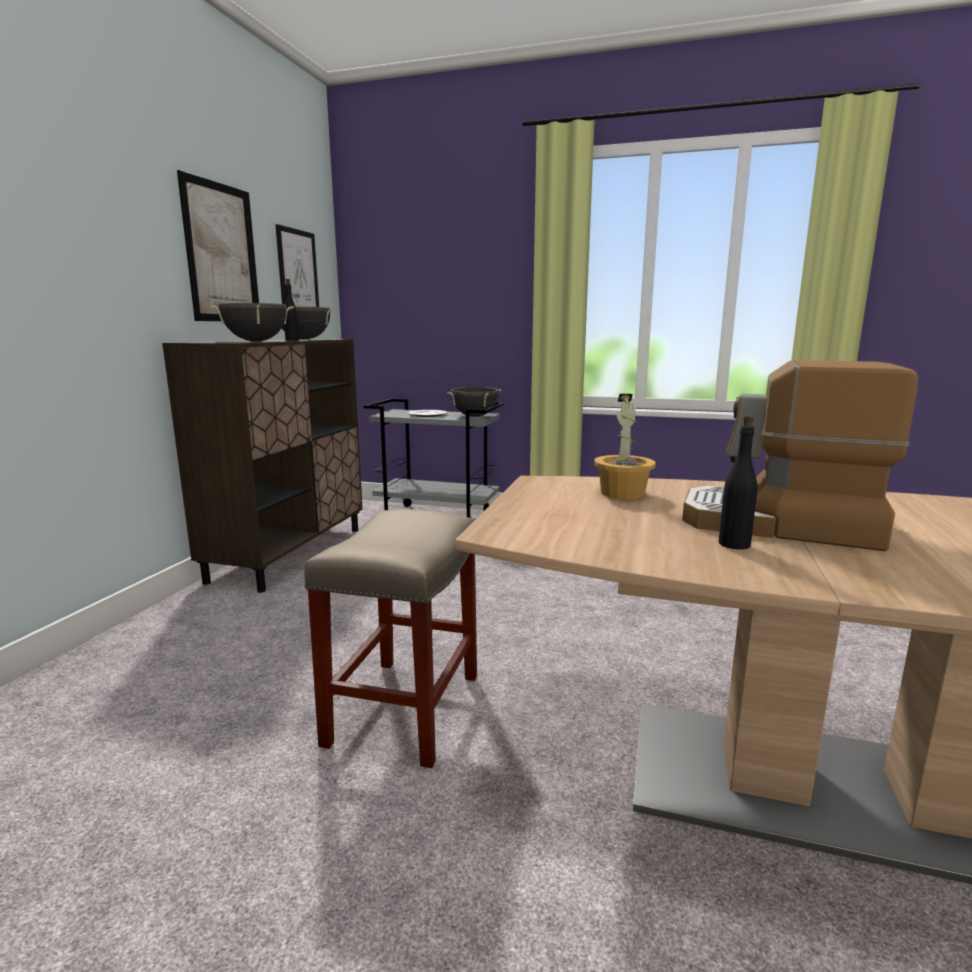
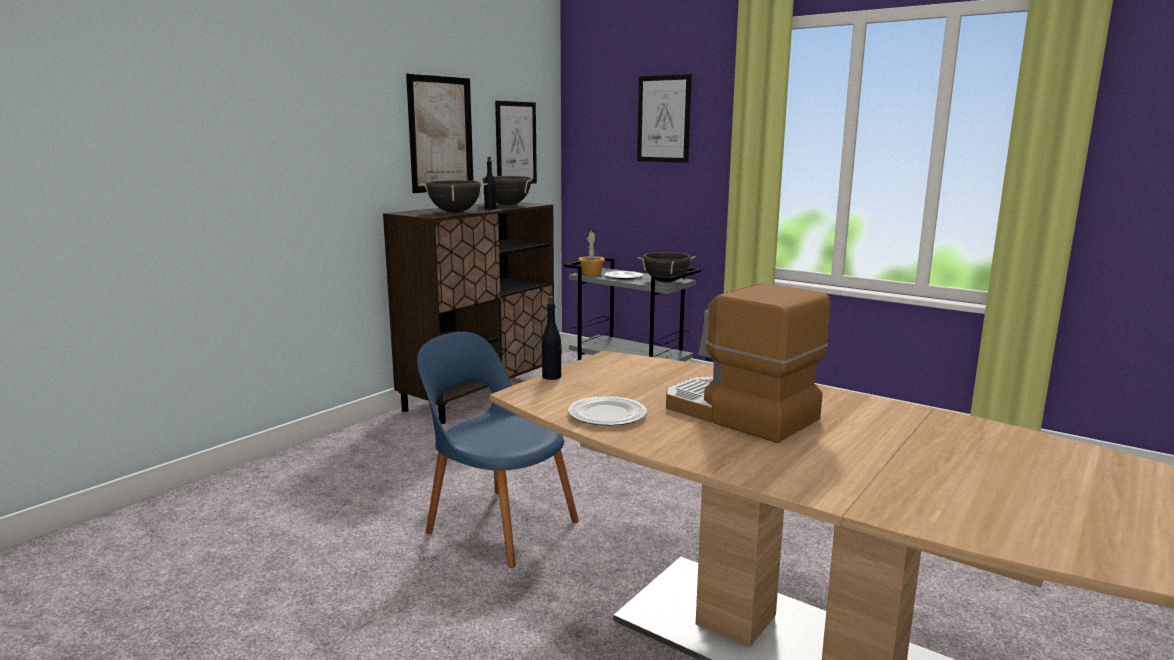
camera: 20 degrees right, 0 degrees up
beige stool [304,509,477,768] -> blue chair [417,332,579,568]
potted plant [594,394,656,499] -> potted plant moved to [578,229,605,275]
black bottle [719,415,758,550] -> black bottle moved to [542,296,562,380]
none -> plate [568,396,647,426]
none -> picture [637,74,692,163]

